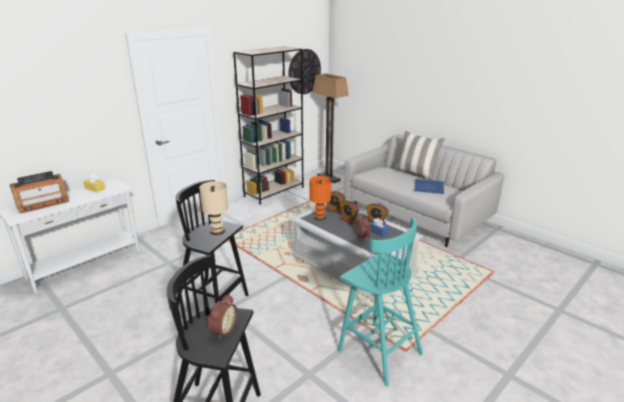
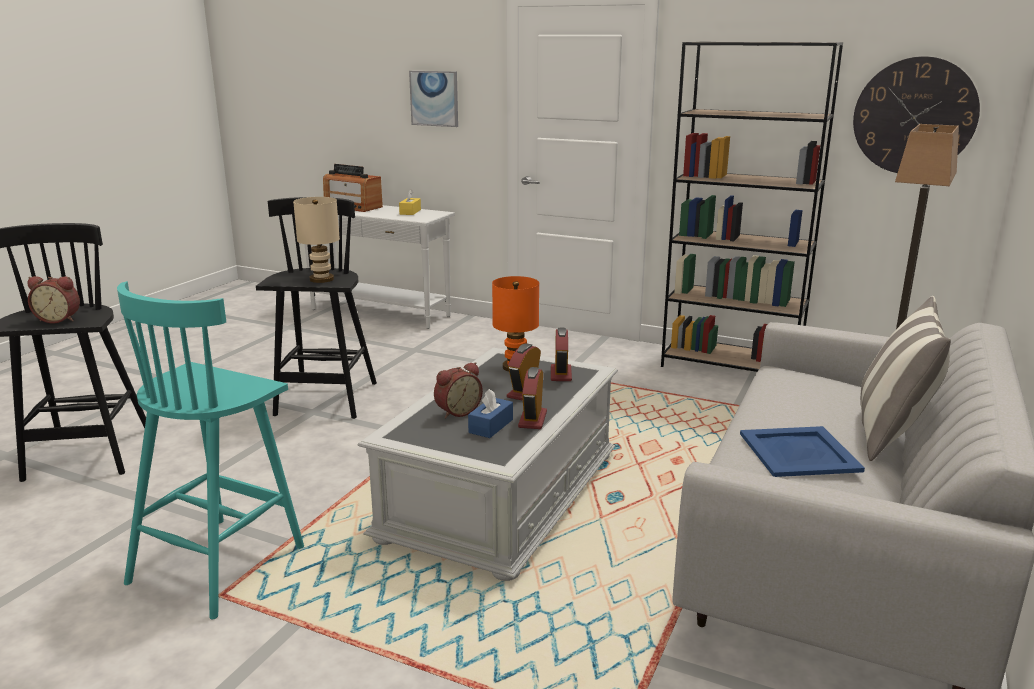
camera: 70 degrees right, 5 degrees down
none -> picture [409,71,458,127]

